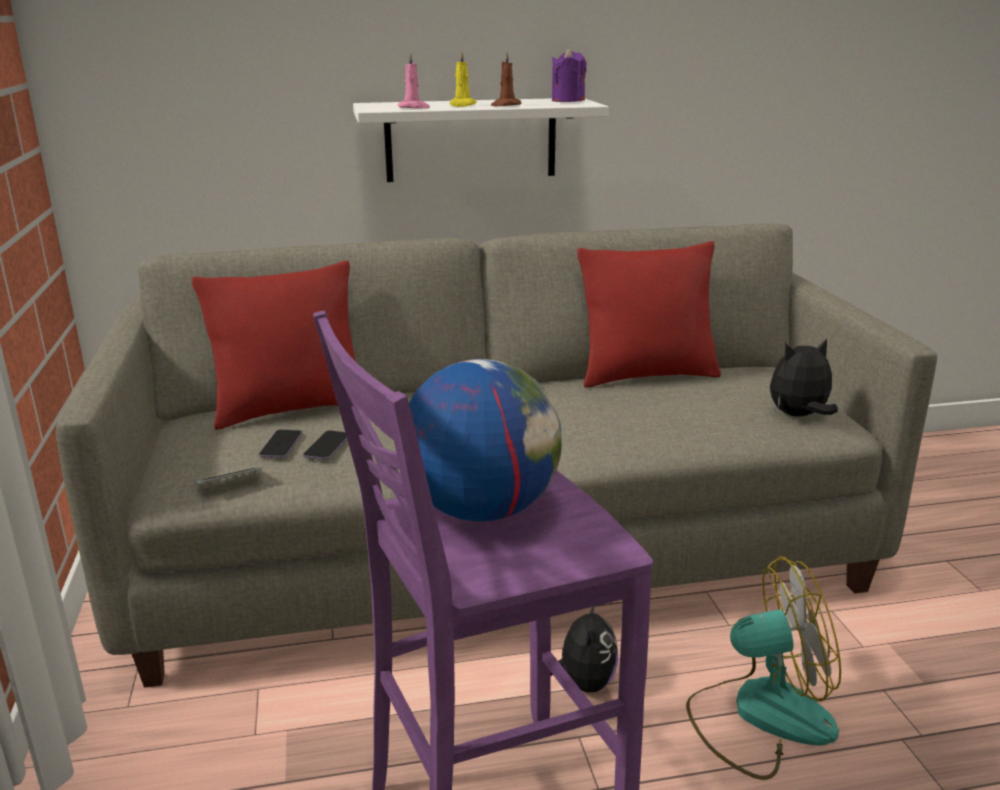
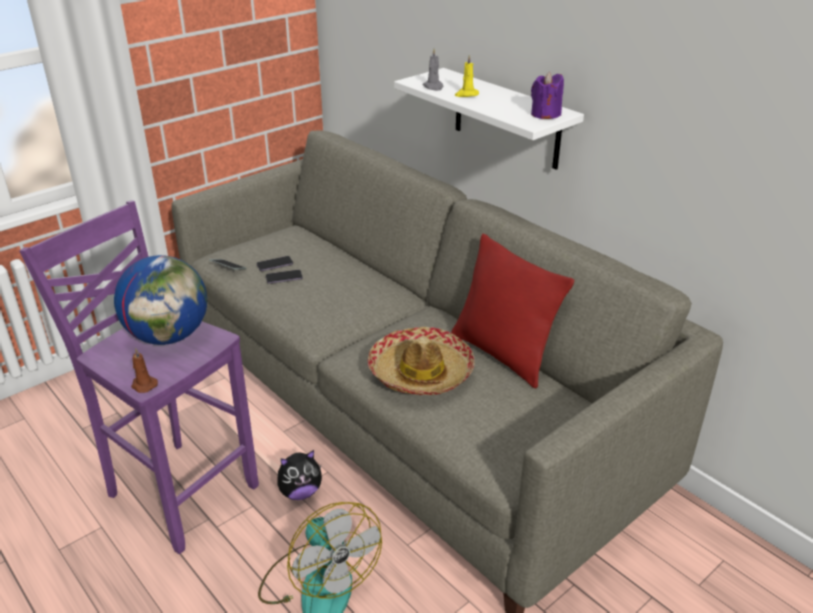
camera: 60 degrees right, 10 degrees up
red pillow [192,261,356,430] -> none
pink candle [398,52,430,108] -> grey candle [422,49,443,91]
brown candle [491,51,522,106] -> brown candle moved to [131,348,158,393]
plush toy [770,339,838,417] -> none
none -> hat [367,327,475,395]

